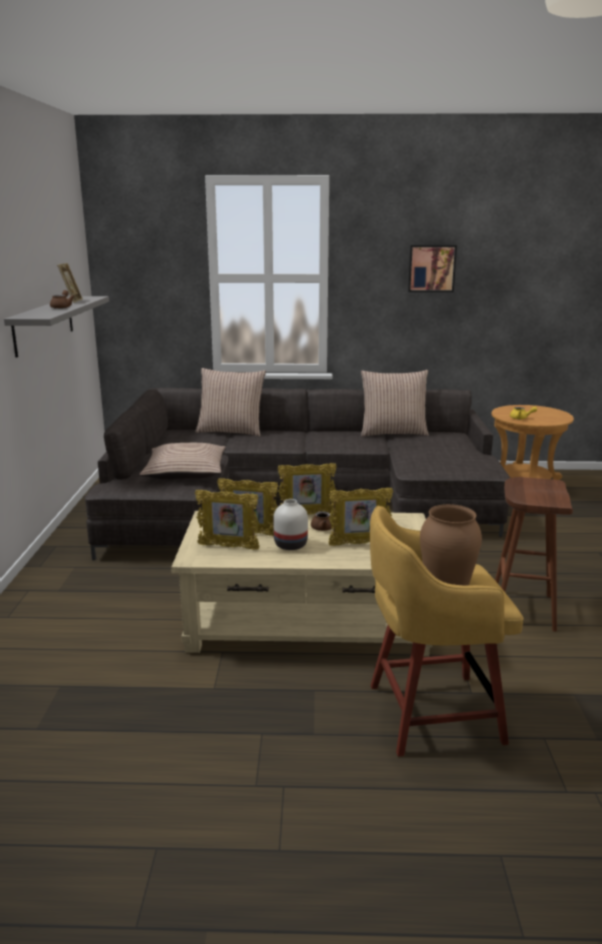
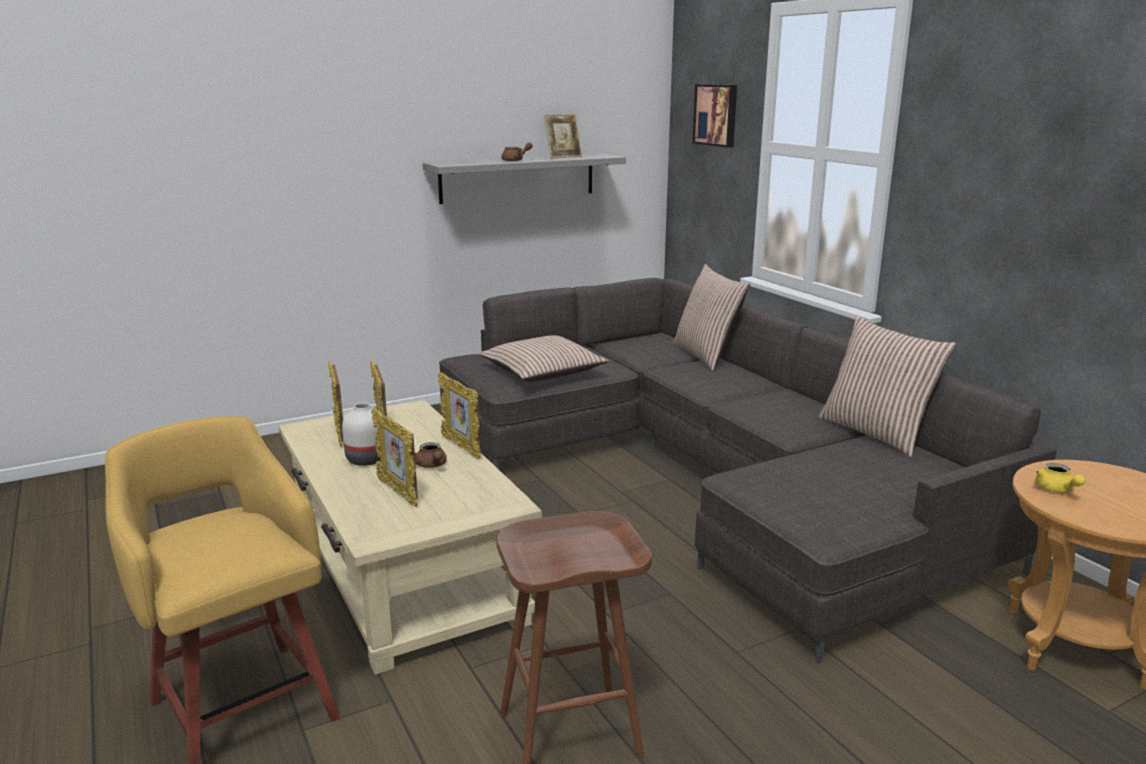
camera: 60 degrees right, 0 degrees up
picture [408,245,457,292] -> picture moved to [693,84,737,148]
brown vase [420,504,482,585] -> none

